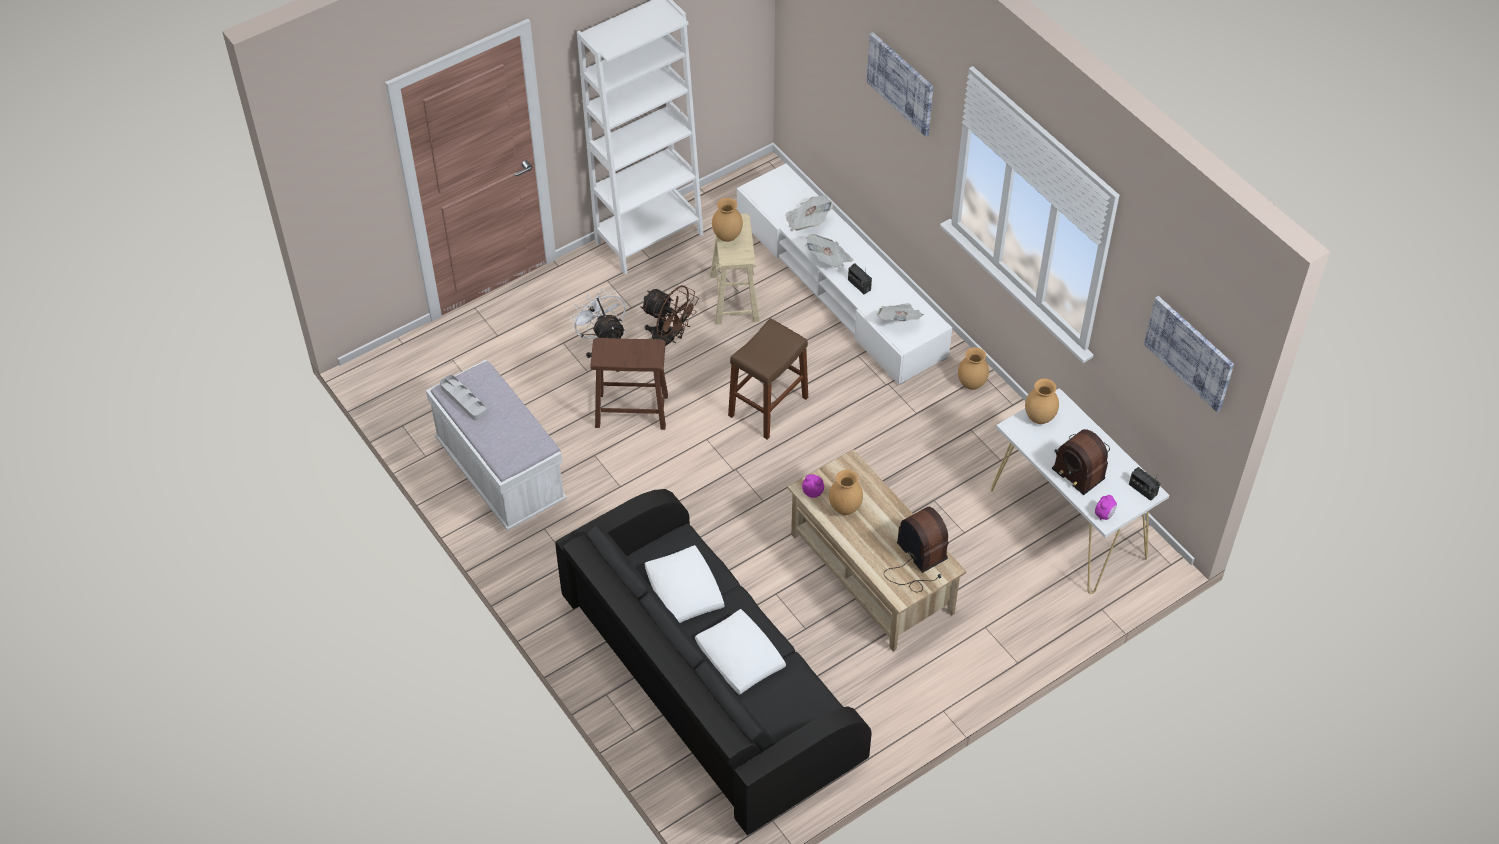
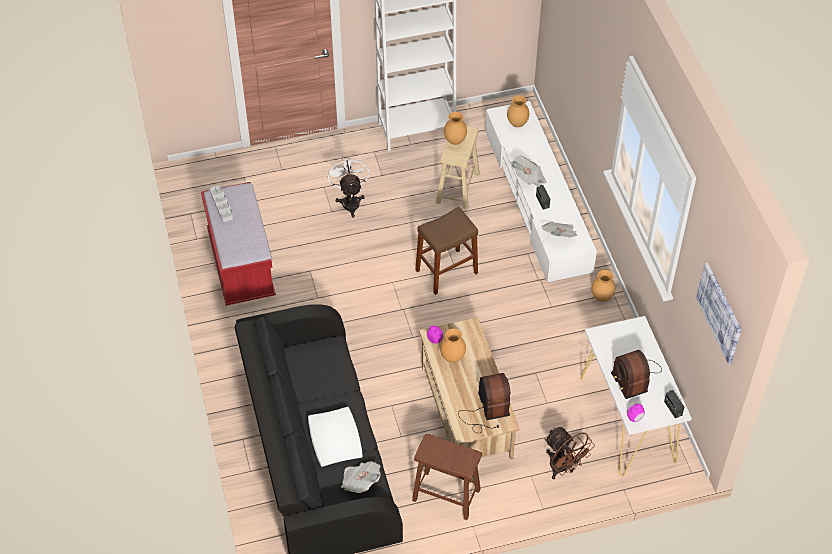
camera: 20 degrees right, 0 degrees up
white bench [426,360,567,531] -> red bench [201,182,276,305]
brown stool [591,338,668,430] -> brown stool moved to [412,434,482,520]
brown fan [640,285,699,347] -> brown fan moved to [545,427,595,479]
white pillow [645,545,724,623] -> none
newspaper [785,195,833,231] -> newspaper moved to [341,461,381,493]
picture [867,32,933,137] -> none
brown vase [1025,379,1059,424] -> brown vase moved to [507,95,529,127]

